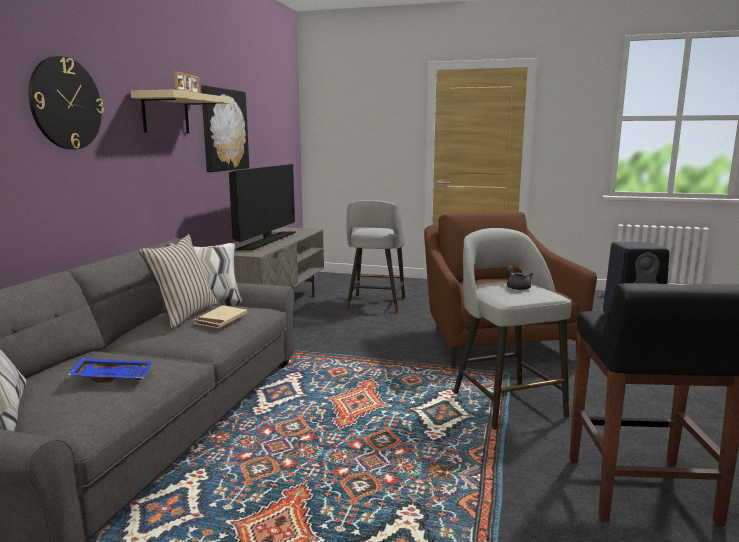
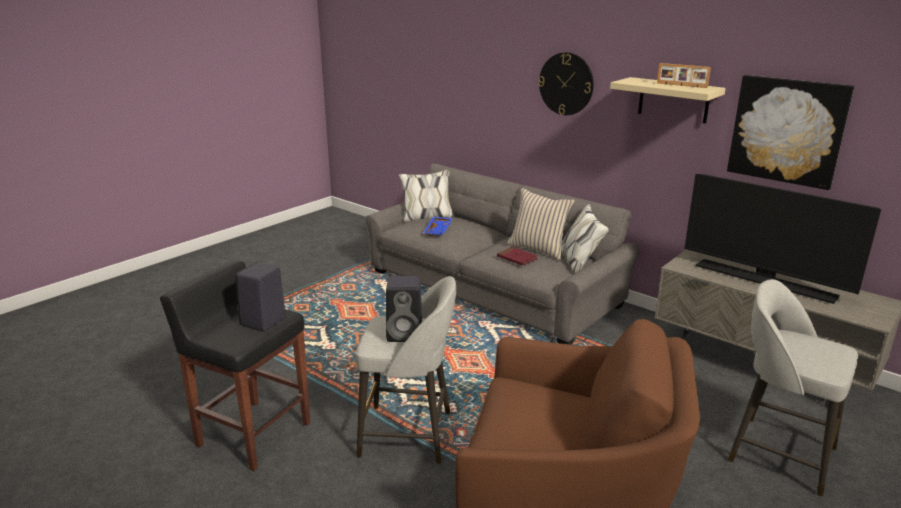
camera: 115 degrees right, 10 degrees up
beige book [194,305,247,328] -> red book [497,247,538,266]
grey teapot [506,265,533,290] -> black speaker [386,276,422,342]

